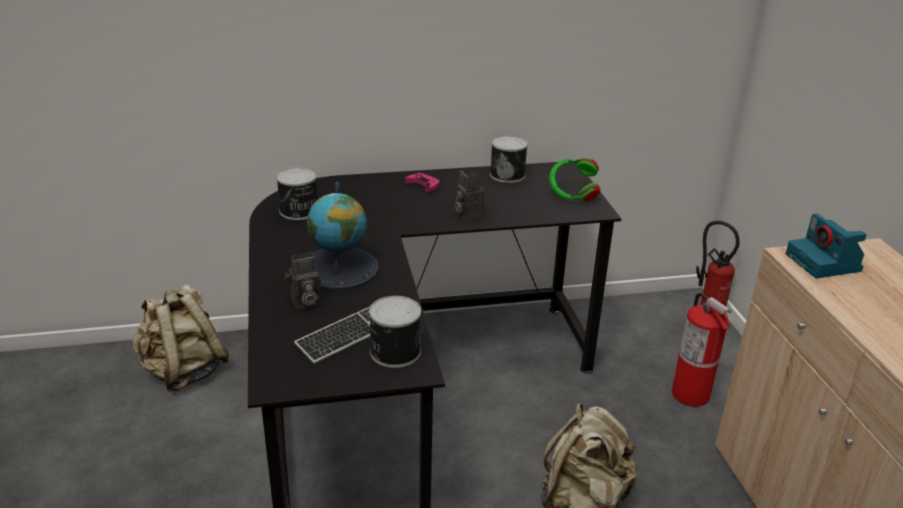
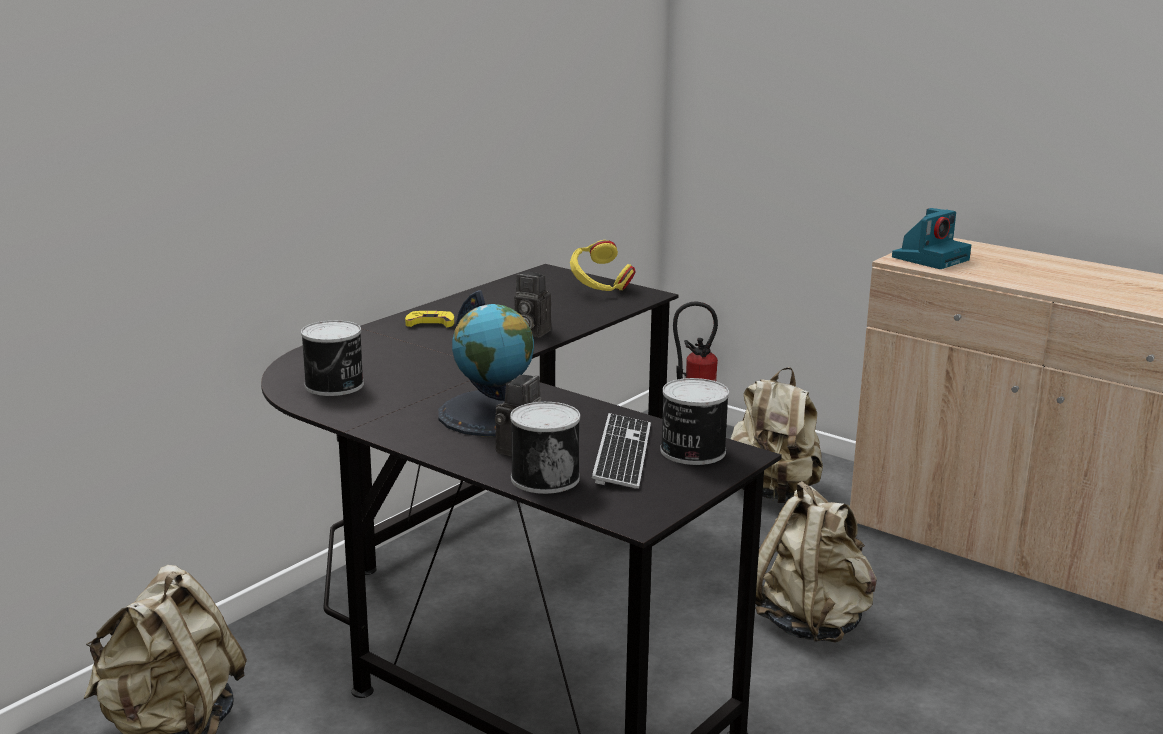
camera: 40 degrees left, 10 degrees down
pink game controller [405,173,441,192] -> yellow game controller [405,311,454,328]
can [490,135,528,183] -> can moved to [510,402,580,494]
green headphones [549,158,600,201] -> yellow headphones [570,240,636,291]
fire extinguisher [672,293,732,407] -> beige backpack [731,367,823,503]
camera [786,214,867,278] -> camera turned 75 degrees counterclockwise [892,208,971,269]

